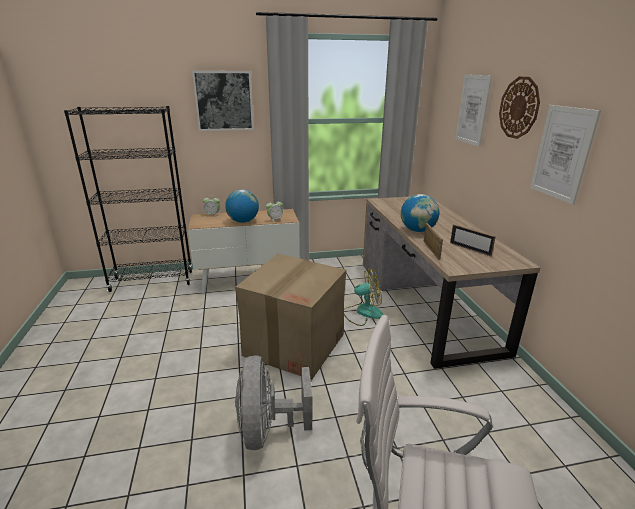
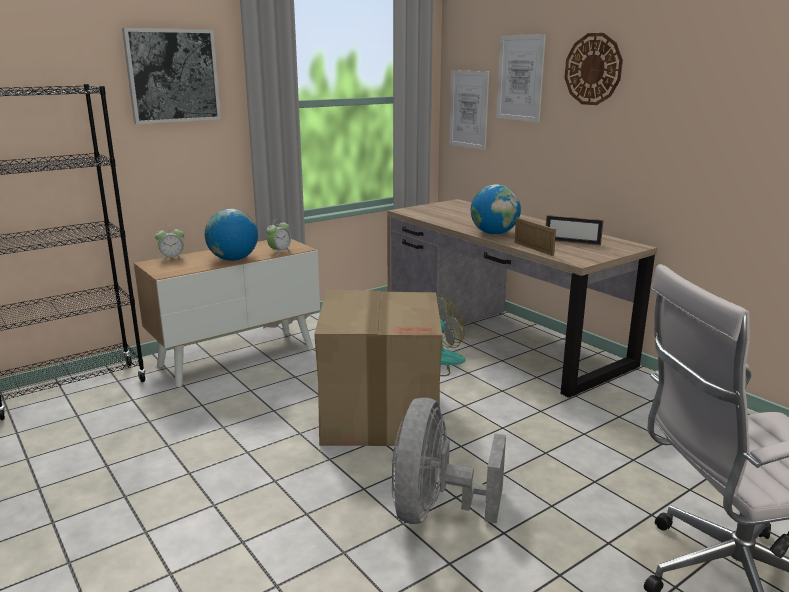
camera: 25 degrees left, 5 degrees down
grey fan [235,355,312,450] -> grey fan turned 45 degrees clockwise [392,398,506,524]
picture [530,105,601,205] -> picture moved to [449,70,489,150]

